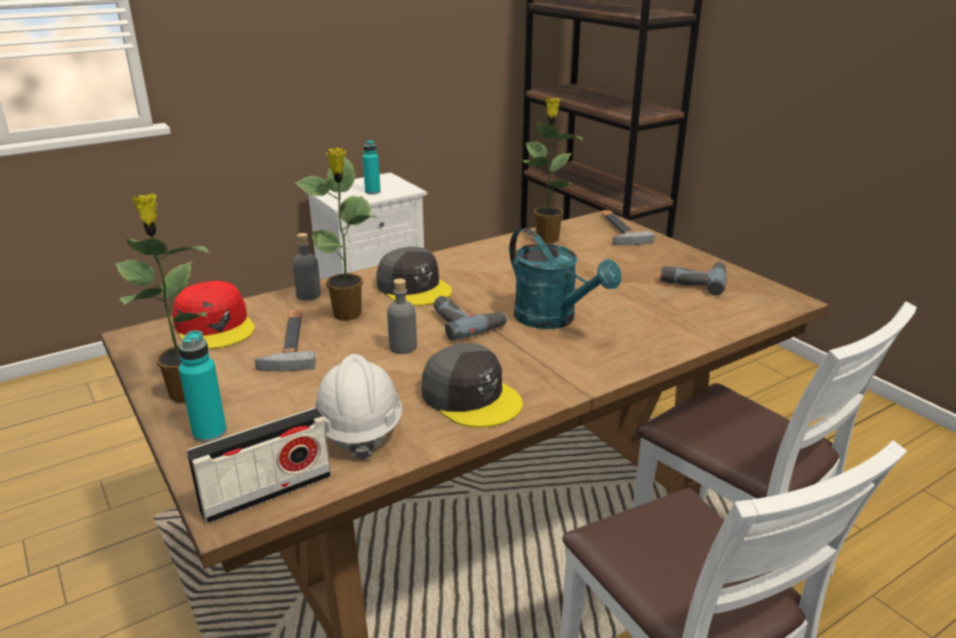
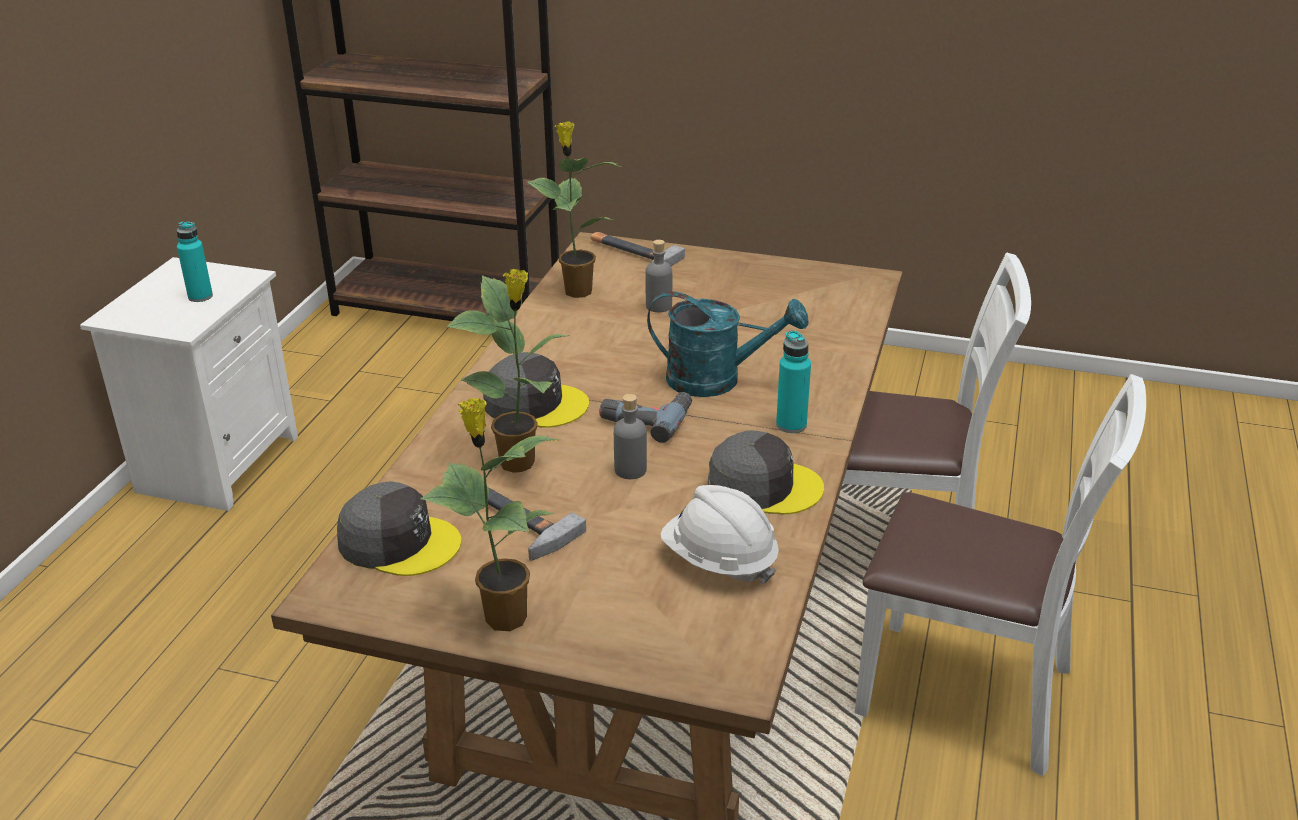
camera: 40 degrees left, 5 degrees up
red cap [172,281,255,349] -> grey cap [337,481,462,576]
turquoise bottle [179,330,227,442] -> turquoise bottle moved to [776,330,811,433]
radio [187,408,331,524] -> none
grey bottle [292,233,321,301] -> grey bottle moved to [645,240,672,312]
power drill [660,262,727,296] -> none

